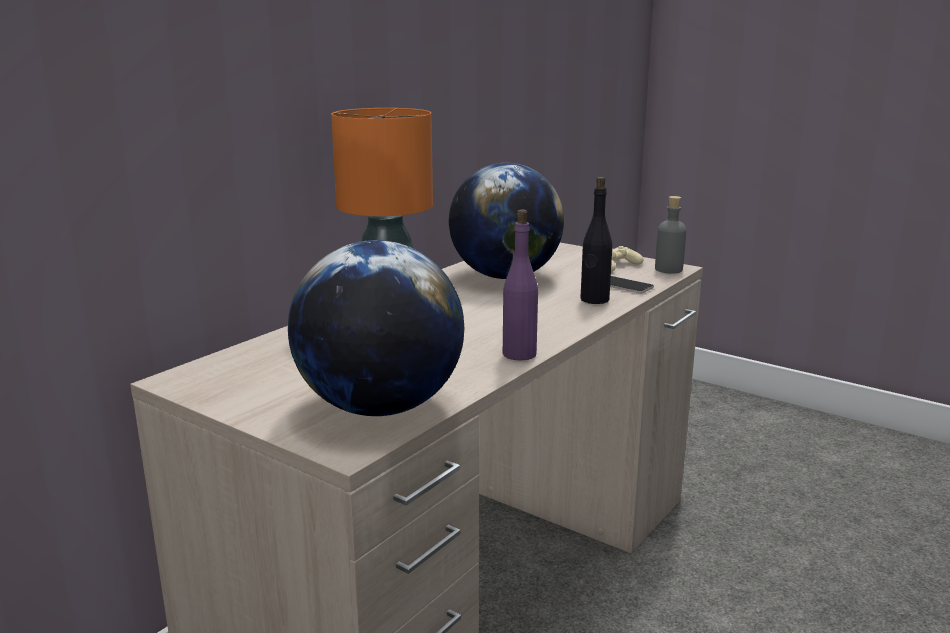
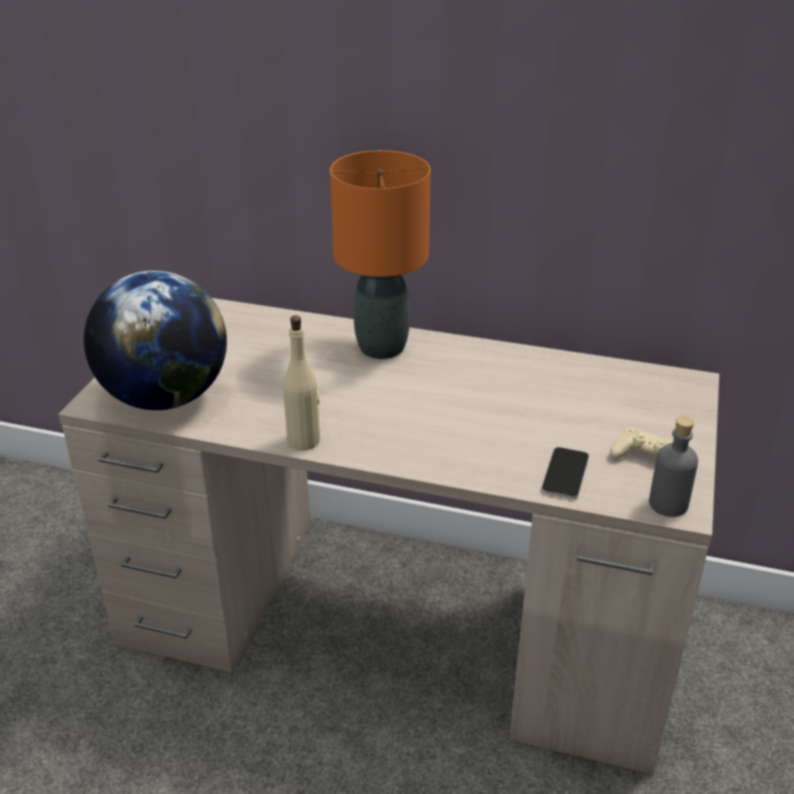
camera: 70 degrees right, 15 degrees up
globe [449,163,564,279] -> none
purple bottle [503,209,538,361] -> beige bottle [283,315,320,450]
black bottle [580,177,612,304] -> none

